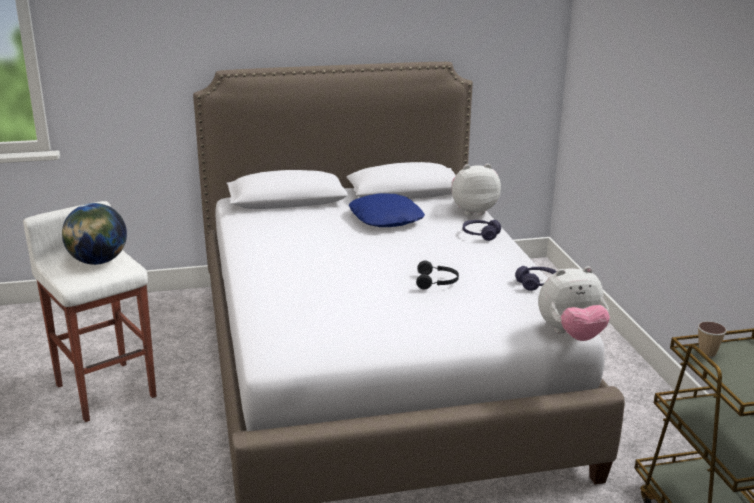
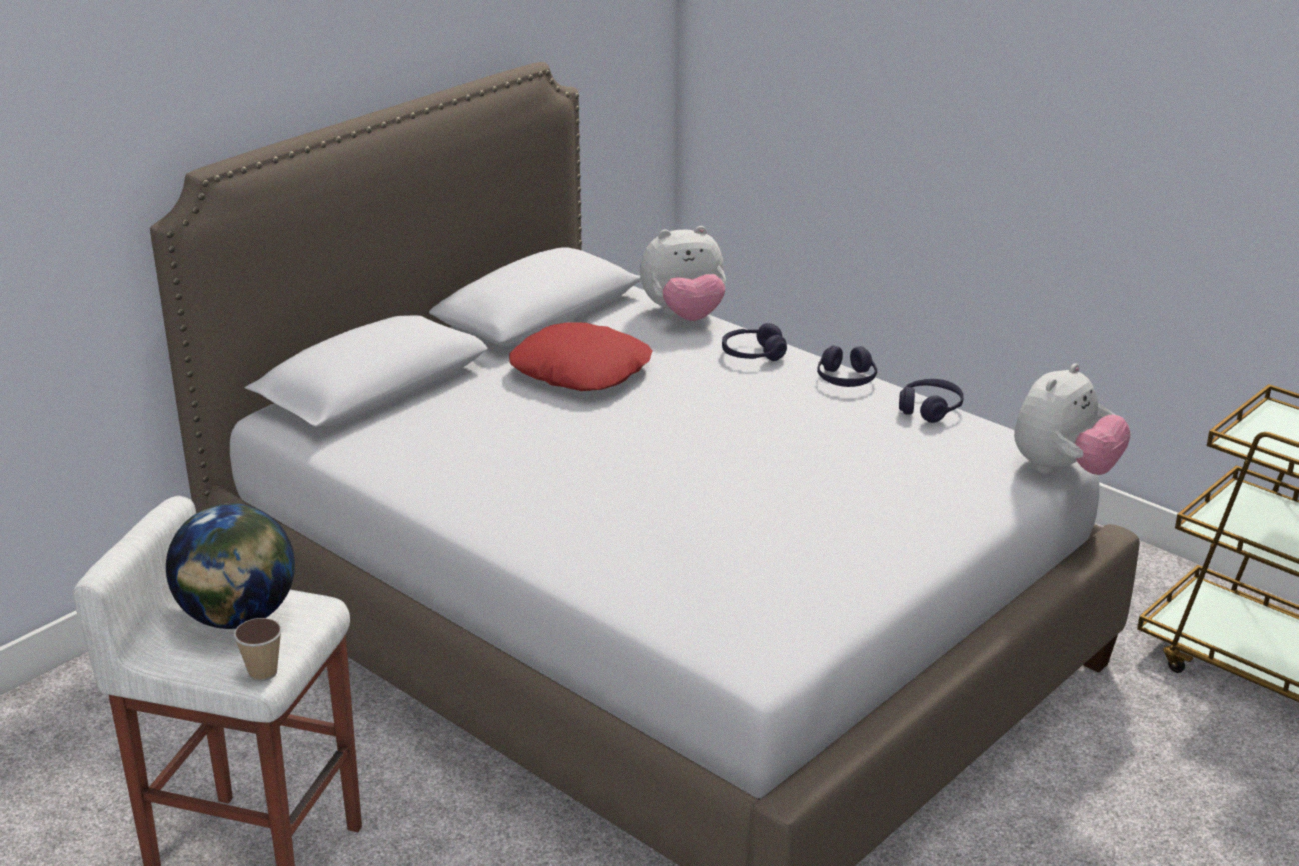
camera: 35 degrees left, 5 degrees up
blue pillow [349,193,425,227] -> red pillow [509,322,652,391]
black headphones [416,261,459,290] -> none
plush toy [451,163,501,215] -> plush toy turned 150 degrees counterclockwise [640,226,726,321]
cup [698,321,727,358] -> cup moved to [234,618,282,681]
none -> purple headphones [817,345,877,387]

